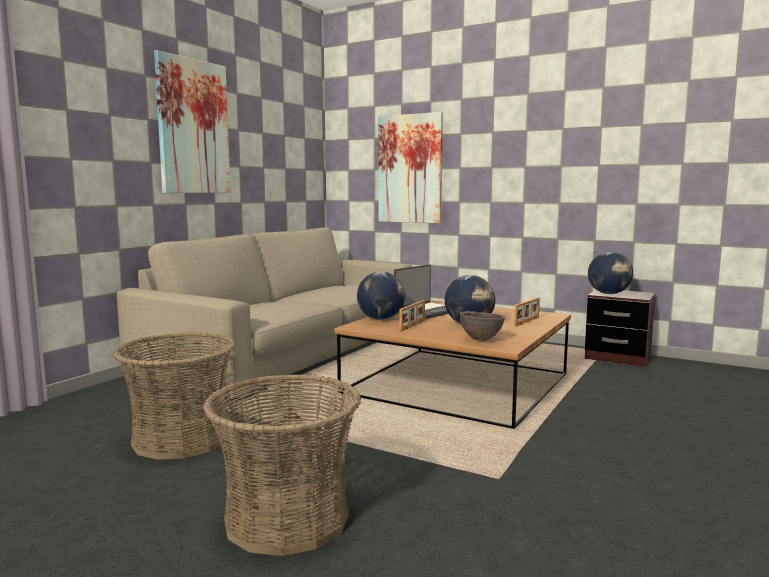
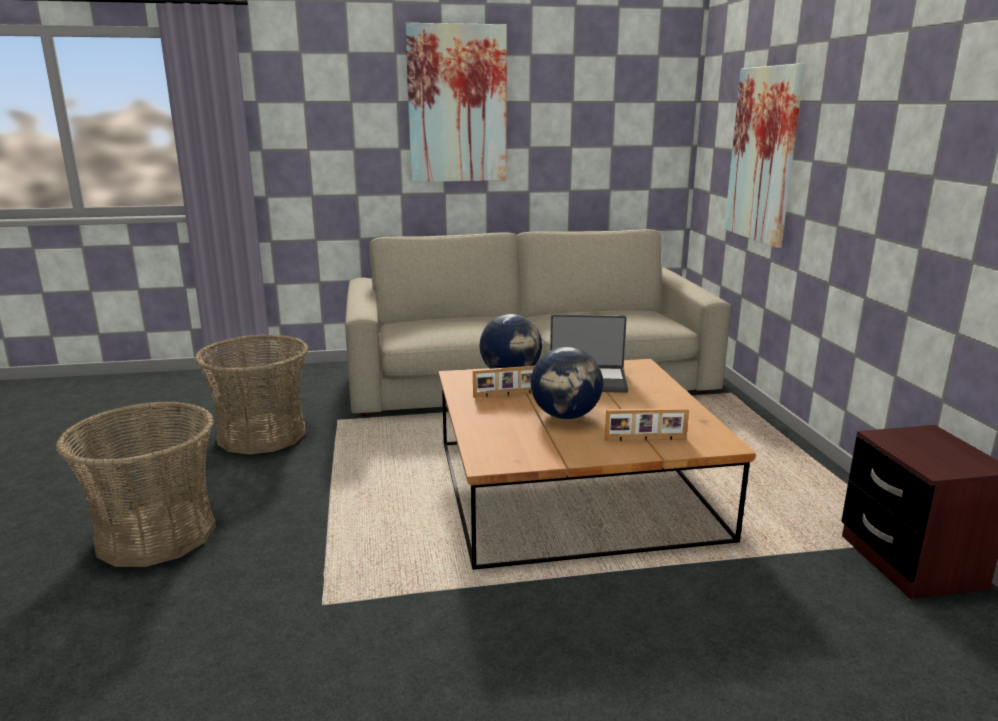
camera: 50 degrees right, 10 degrees up
brown bowl [460,311,505,341] -> none
globe [588,252,633,294] -> none

